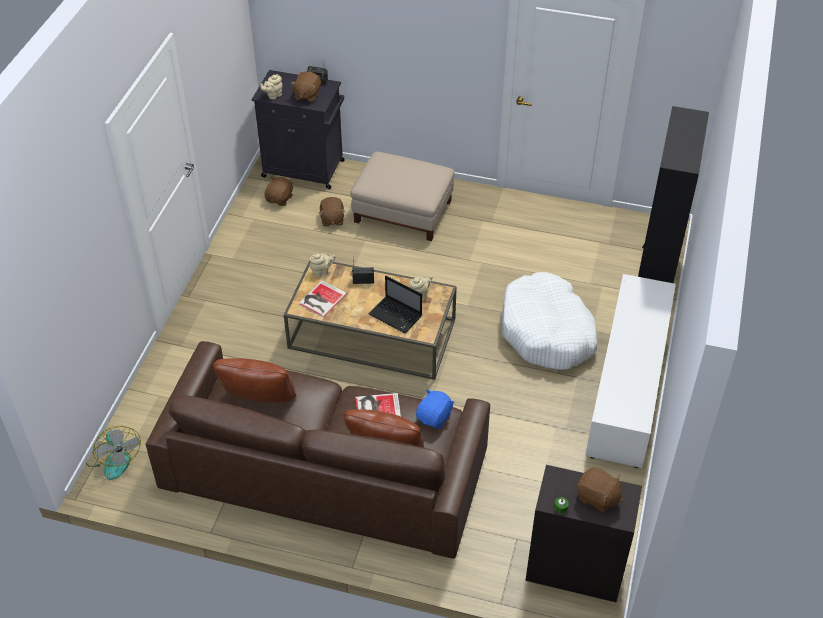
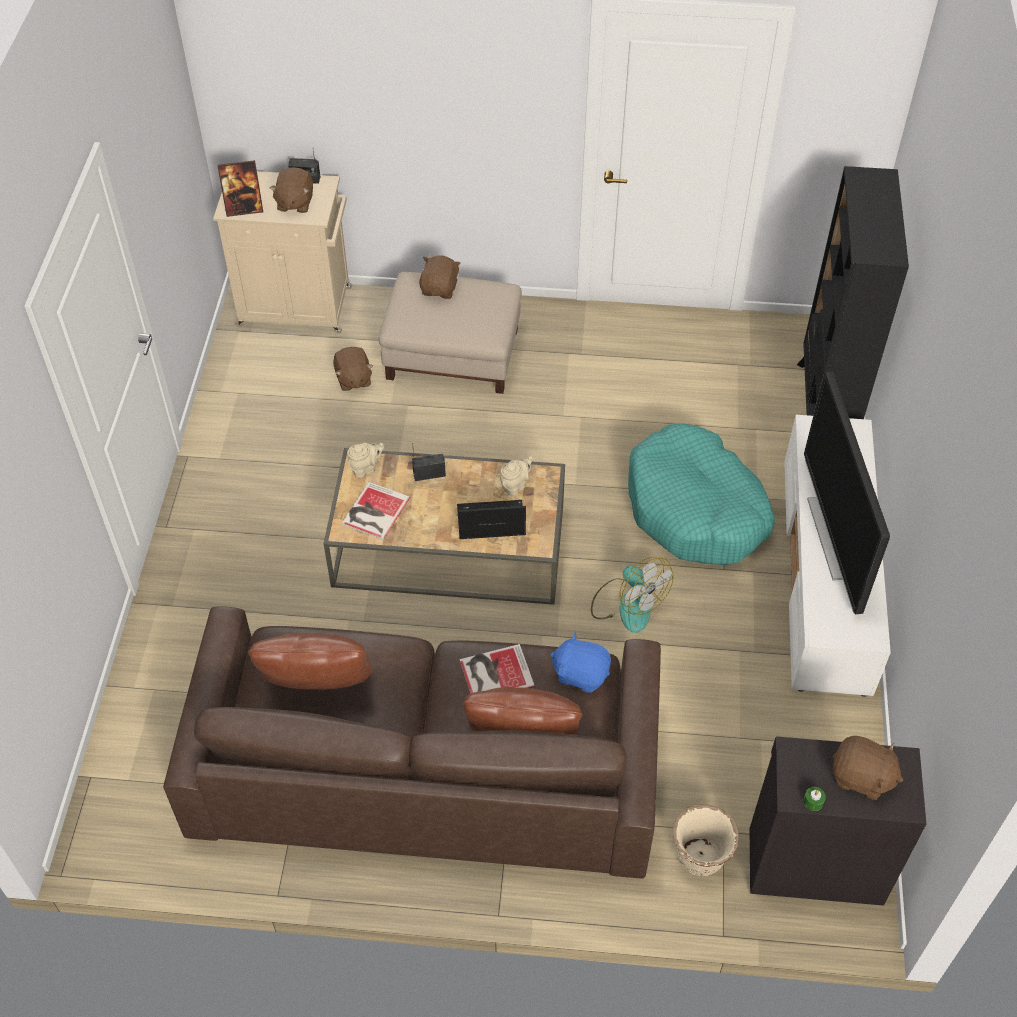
camera: 10 degrees left, 5 degrees up
fan [86,426,141,480] -> fan moved to [591,557,674,633]
black cabinet [252,70,345,189] -> beige cabinet [213,171,352,333]
beige teapot [260,74,282,99] -> picture frame [217,160,263,217]
brown plush toy [265,177,294,206] -> brown plush toy moved to [419,255,461,299]
laptop [368,276,422,333] -> laptop turned 150 degrees clockwise [457,500,526,539]
blue plush toy [416,389,454,429] -> blue plush toy turned 90 degrees counterclockwise [550,633,611,693]
white dog bed [502,272,597,370] -> turquoise dog bed [628,423,775,565]
none -> beige planter [673,804,739,876]
none -> television [804,371,890,614]

